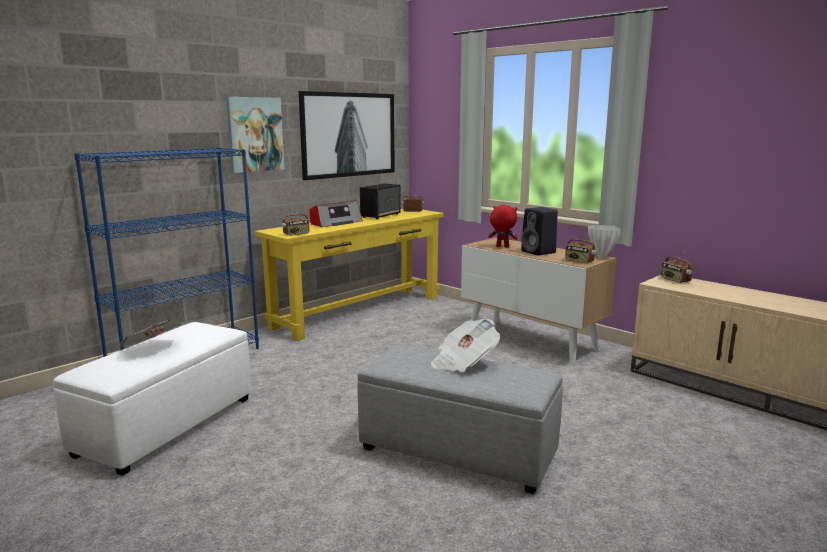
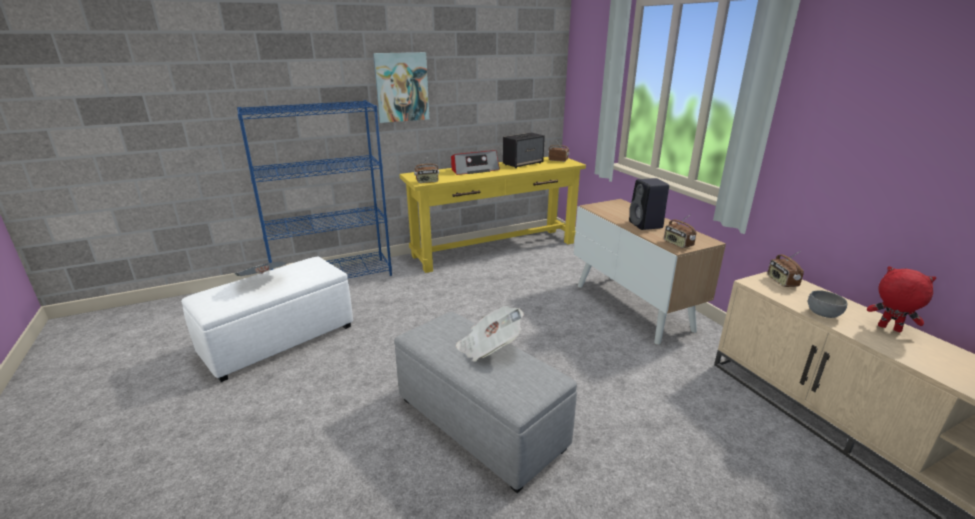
camera: 20 degrees right, 10 degrees up
picture [299,91,395,180] -> none
red plush toy [488,205,518,248] -> red plush toy moved to [867,266,936,332]
white vase [588,225,621,258] -> none
none -> grey bowl [808,290,847,318]

